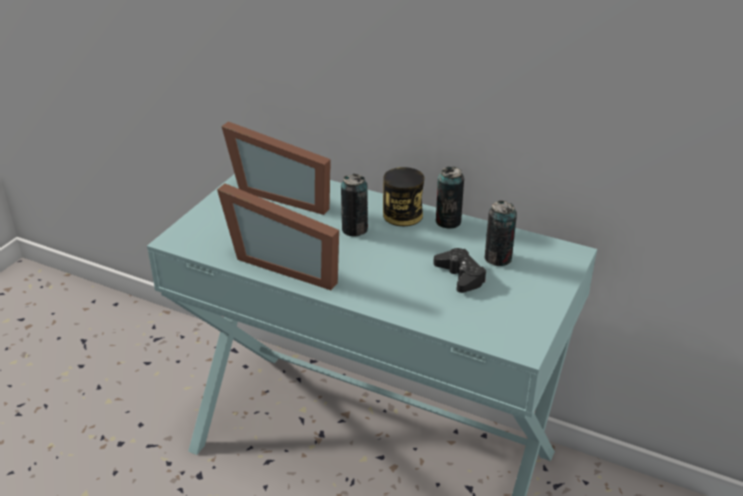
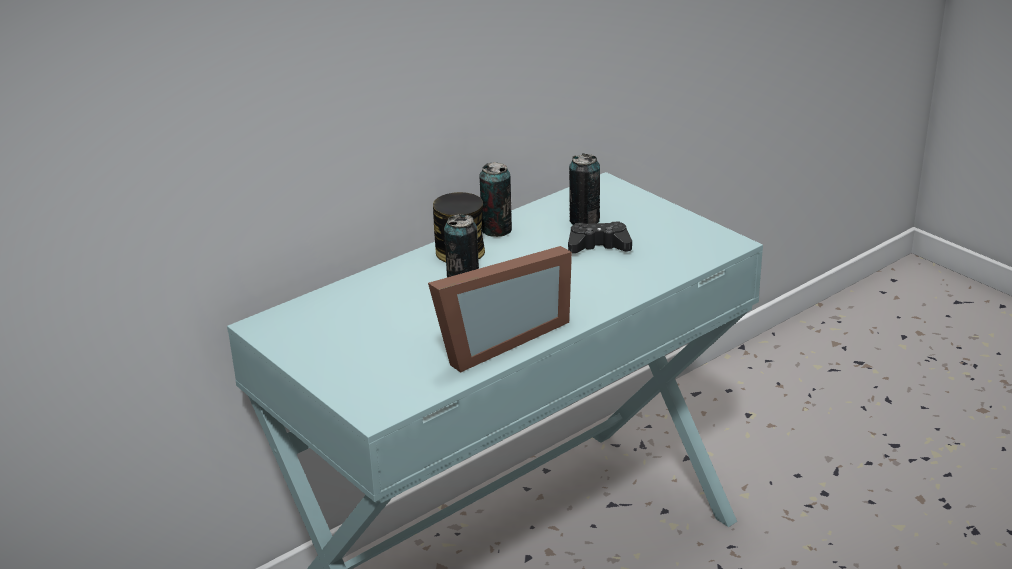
camera: 65 degrees left, 5 degrees down
picture frame [221,121,331,215] -> none

